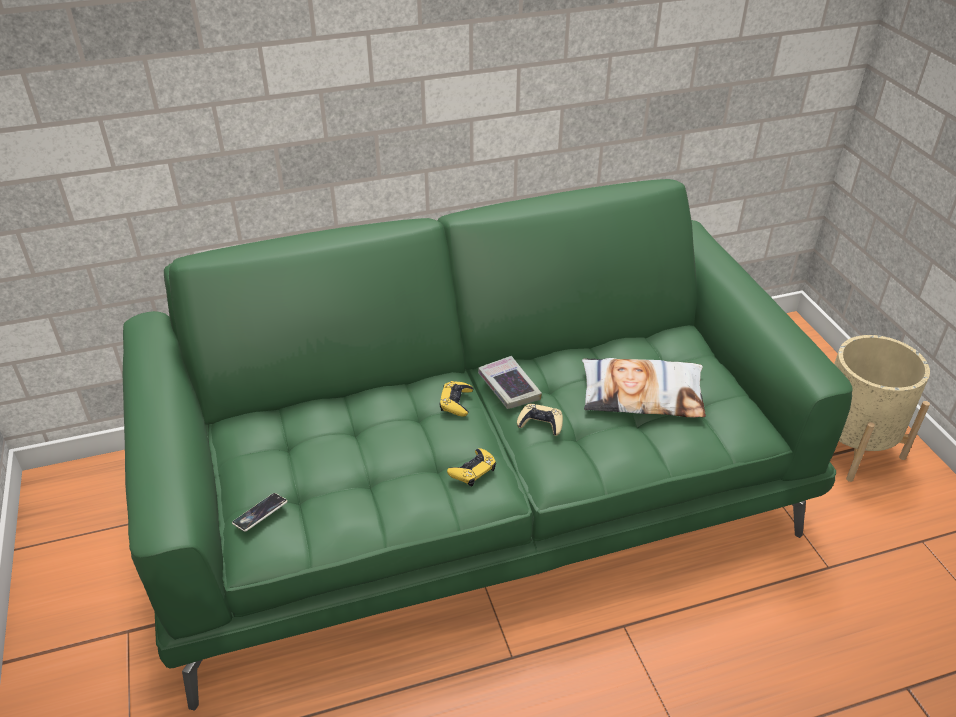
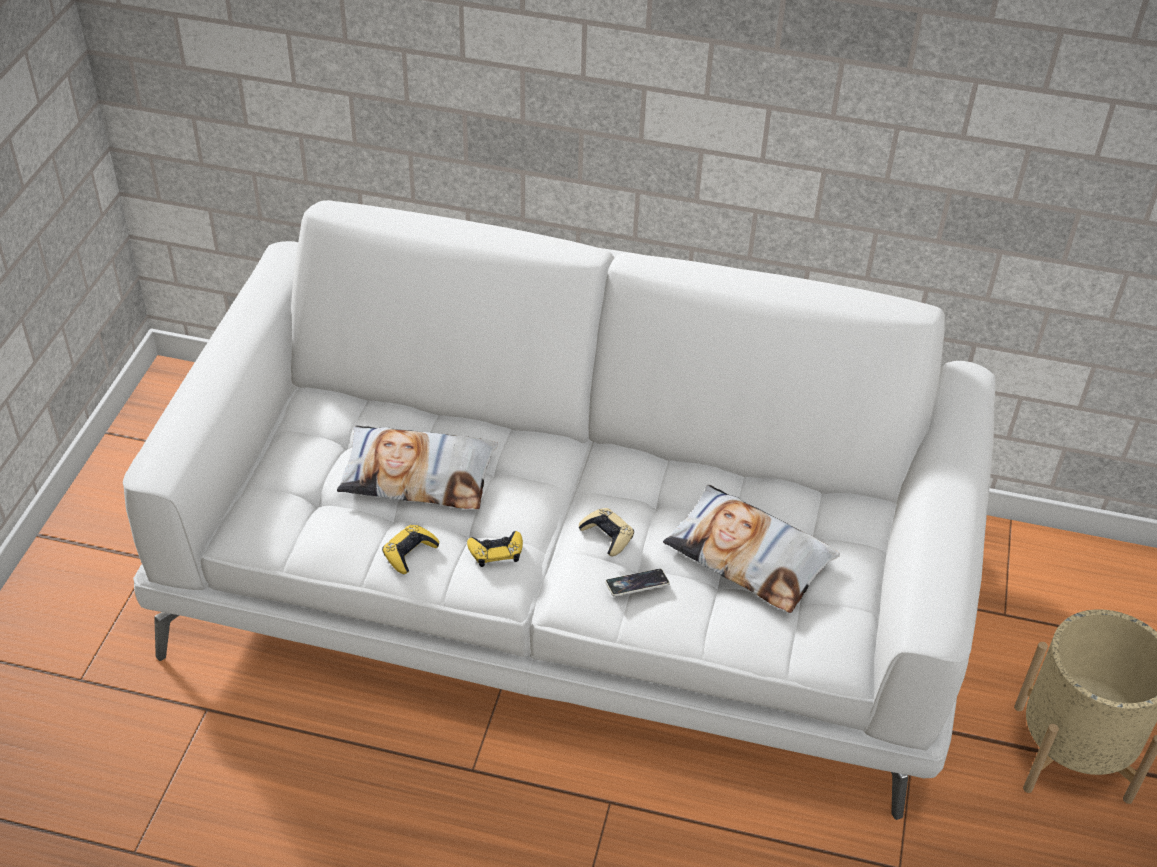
camera: 30 degrees right, 5 degrees up
green sofa [123,179,853,710] -> white sofa [123,200,996,820]
phone [232,493,288,532] -> phone moved to [605,569,670,597]
yellow game controller [439,381,473,417] -> yellow game controller moved to [382,525,439,574]
book [478,356,542,409] -> none
none -> pillow [337,426,498,509]

